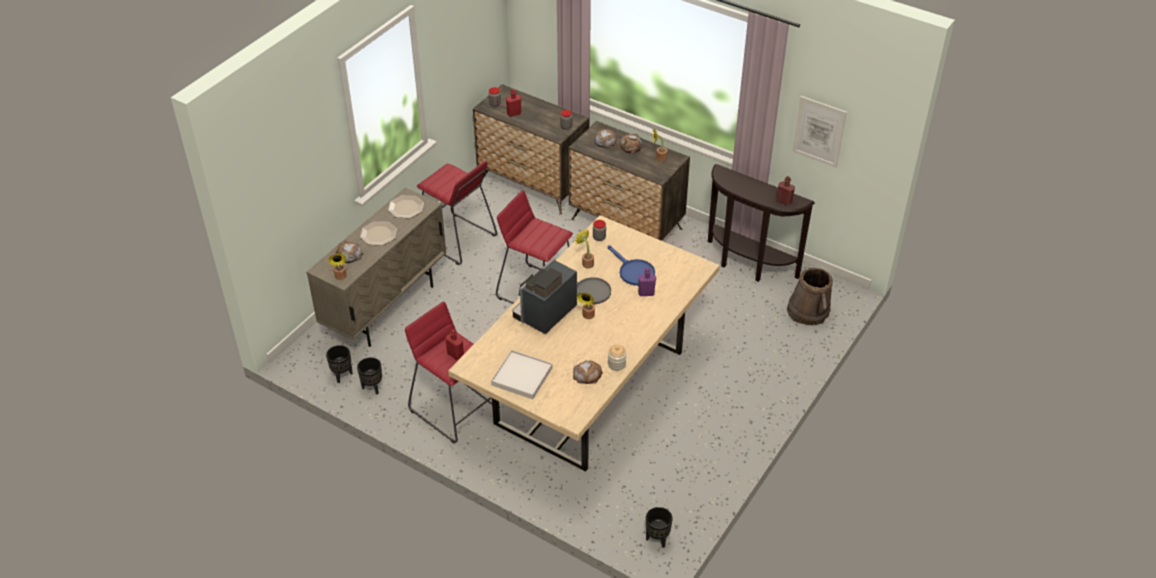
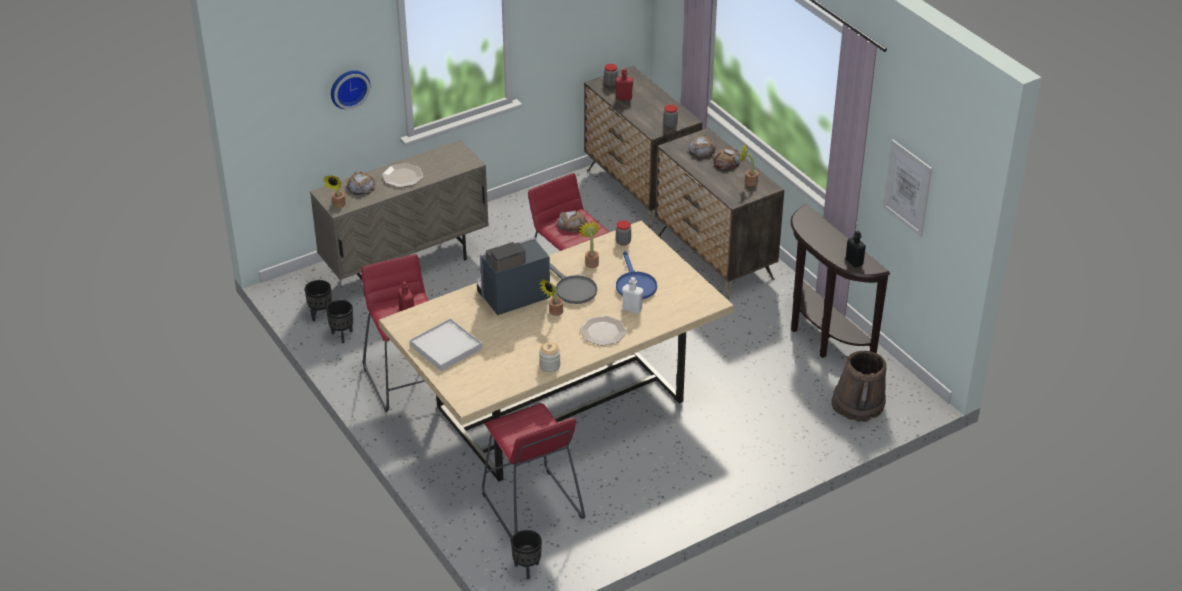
camera: 25 degrees right, 5 degrees down
plate [388,195,424,218] -> plate moved to [580,316,627,346]
red stool [417,161,497,265] -> red stool moved to [482,403,585,541]
bread [573,360,603,384] -> bread moved to [557,210,587,233]
purple bottle [638,268,656,296] -> white bottle [622,277,643,313]
red bottle [777,176,795,206] -> black bottle [846,231,866,268]
none -> wall clock [331,70,370,110]

